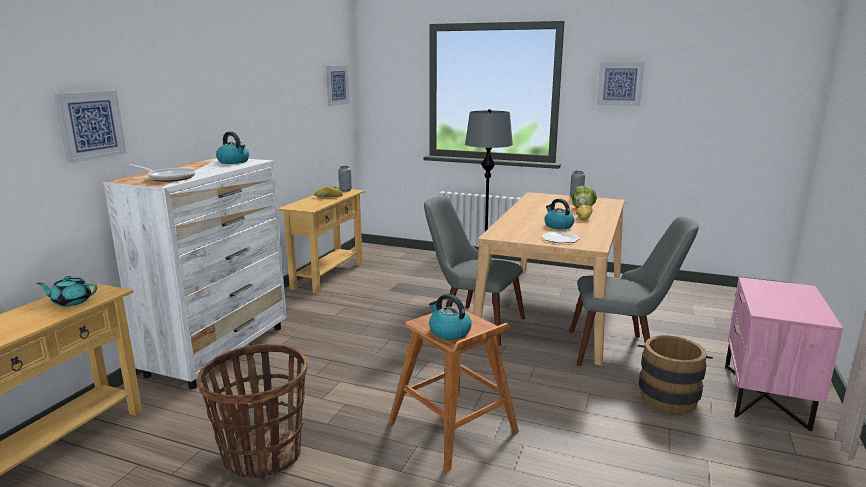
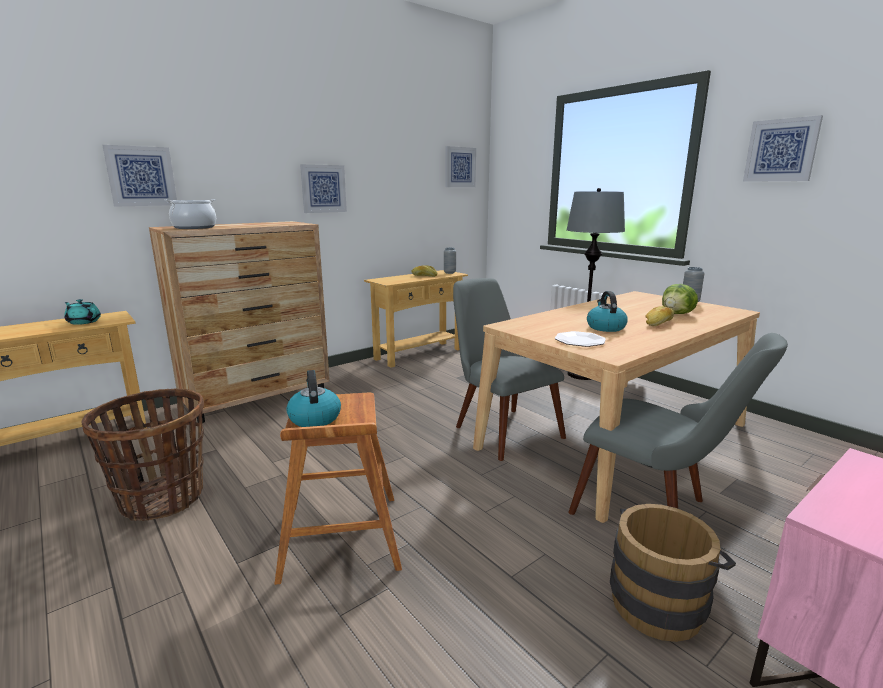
camera: 30 degrees right, 0 degrees up
white dresser [103,158,287,389] -> brown dresser [149,221,330,423]
frying pan [129,164,196,182] -> cooking pot [164,199,216,229]
kettle [216,132,249,164] -> none
none -> picture [300,164,347,213]

